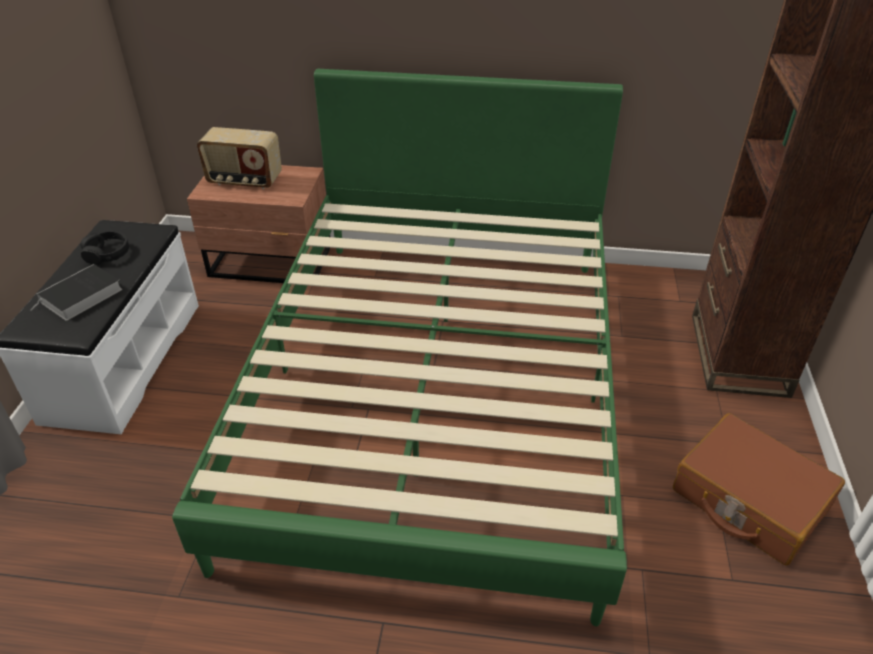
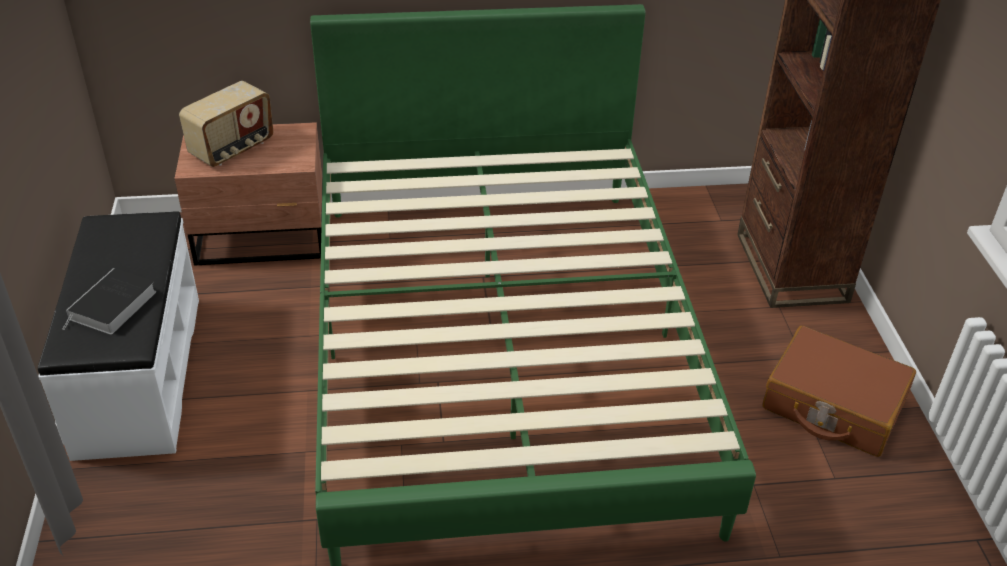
camera: 15 degrees left, 0 degrees up
black headphones [80,231,129,265] -> none
radio [197,127,282,189] -> radio turned 45 degrees counterclockwise [179,81,273,167]

